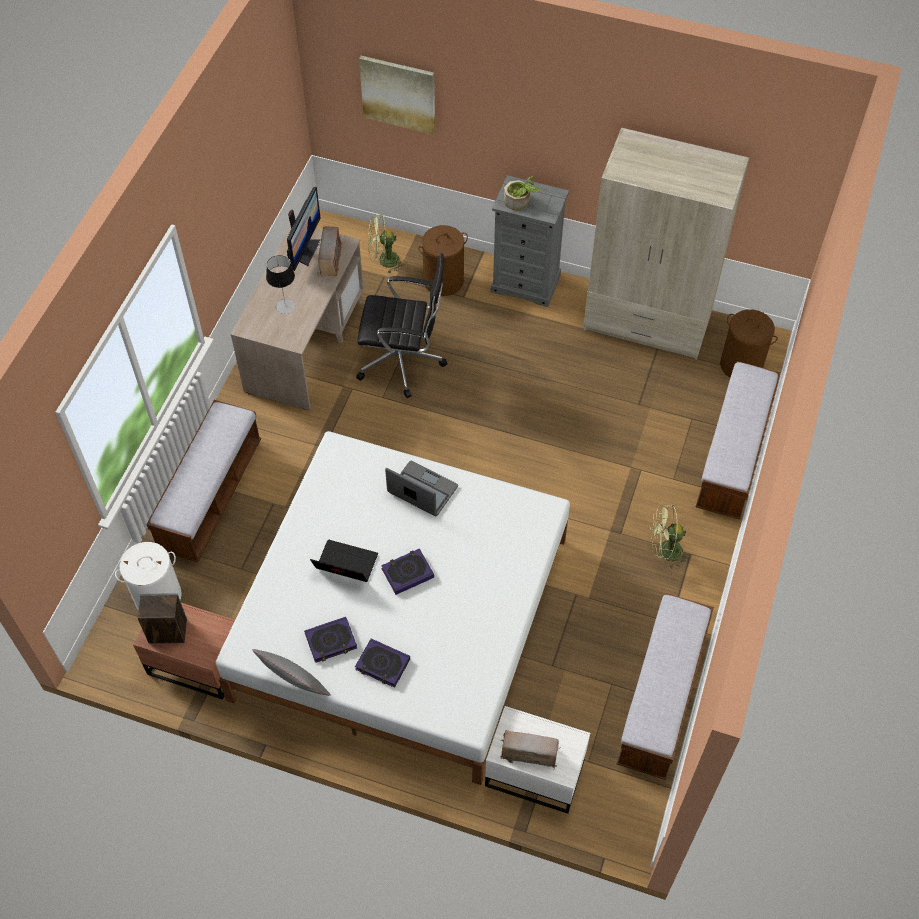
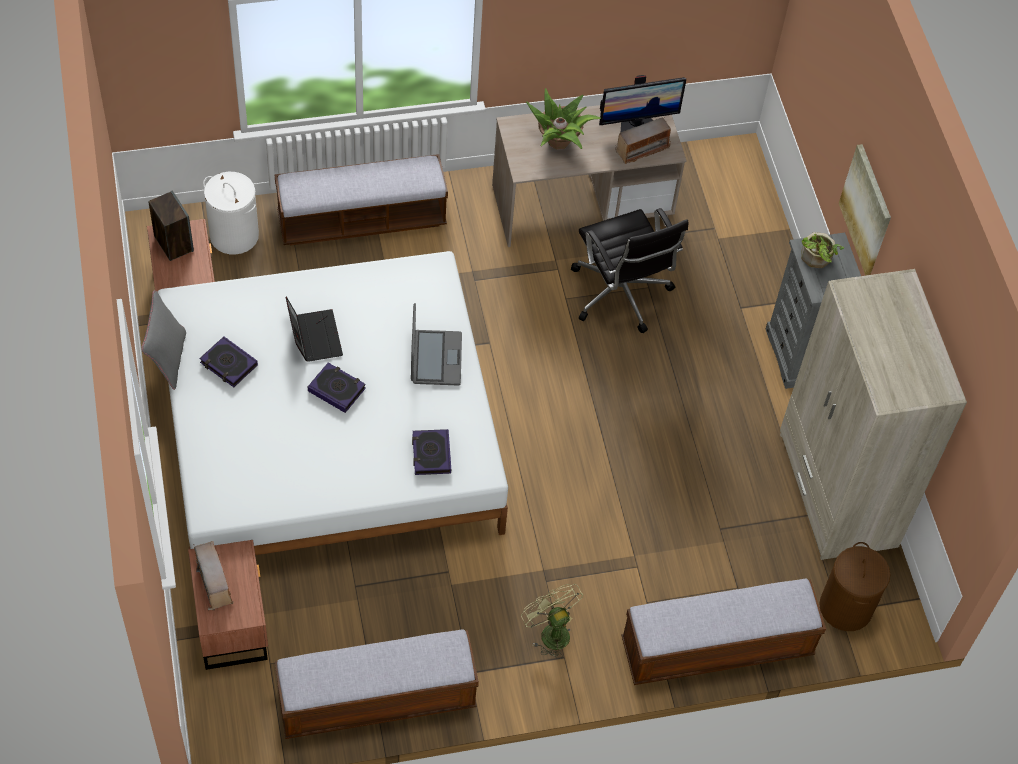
camera: 55 degrees right, 0 degrees up
table lamp [266,255,295,314] -> potted plant [526,88,601,150]
book [355,639,410,688] -> book moved to [412,429,451,475]
picture [359,56,435,135] -> picture moved to [839,144,891,275]
green fan [368,214,406,273] -> none
brown laundry basket [418,225,468,296] -> none
white nightstand [485,706,590,814] -> brown nightstand [188,540,268,670]

